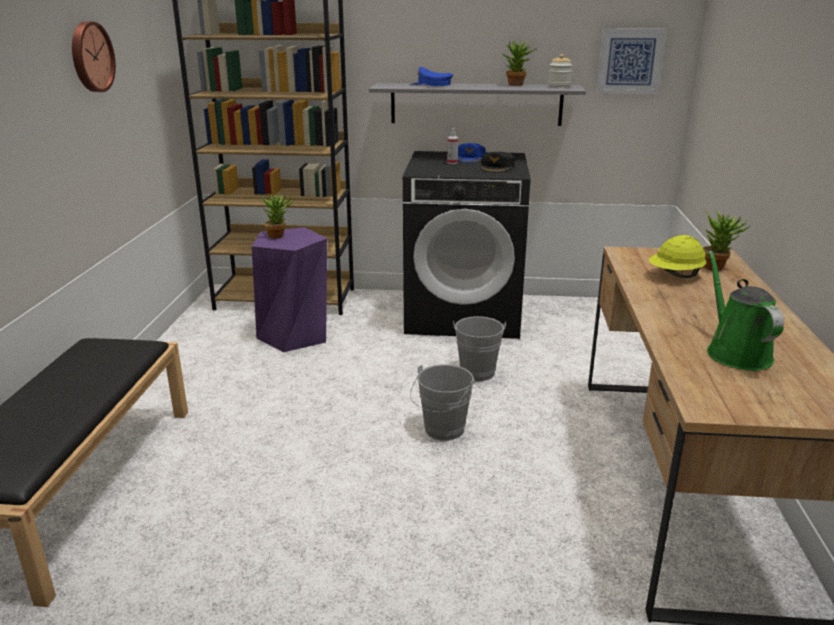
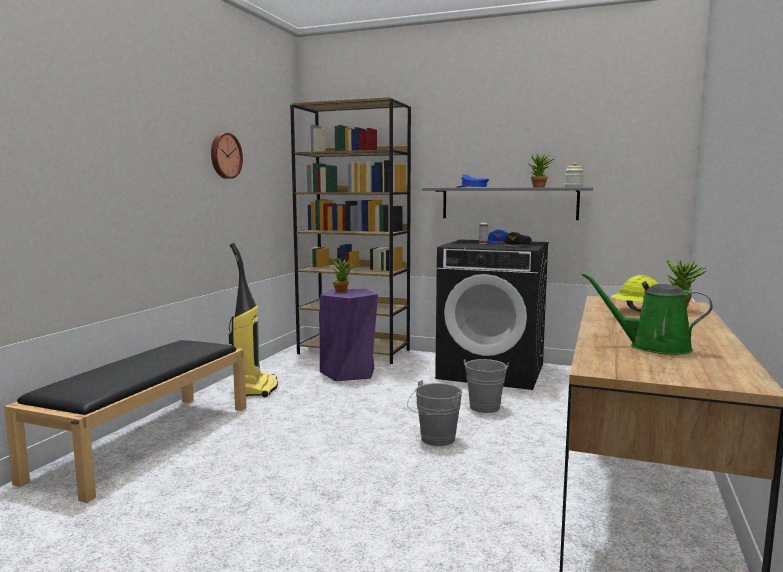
camera: 15 degrees right, 15 degrees down
picture [596,28,667,94] -> none
green watering can [707,251,784,371] -> green watering can turned 75 degrees counterclockwise [581,272,713,355]
none -> vacuum cleaner [229,243,278,397]

